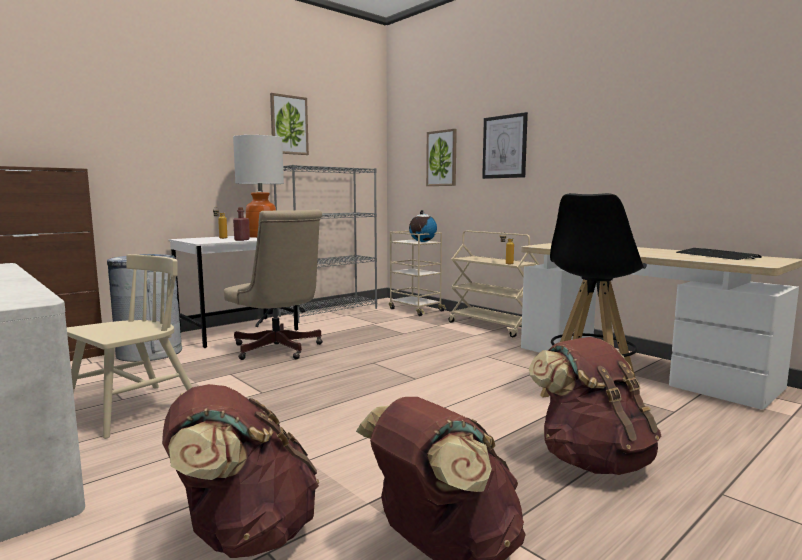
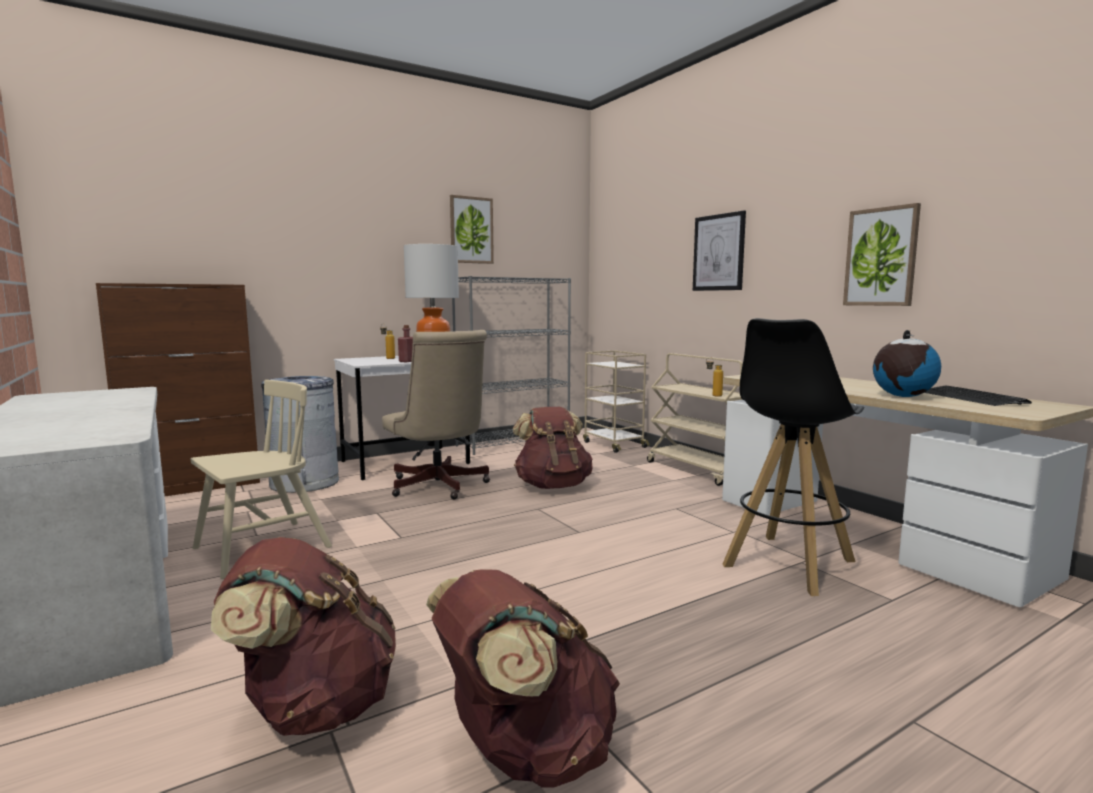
camera: 10 degrees right, 0 degrees up
globe [409,210,437,242] -> globe moved to [873,330,941,397]
picture [426,129,457,186] -> picture moved to [843,203,921,306]
brown backpack [529,337,661,475] -> brown backpack moved to [513,407,593,489]

